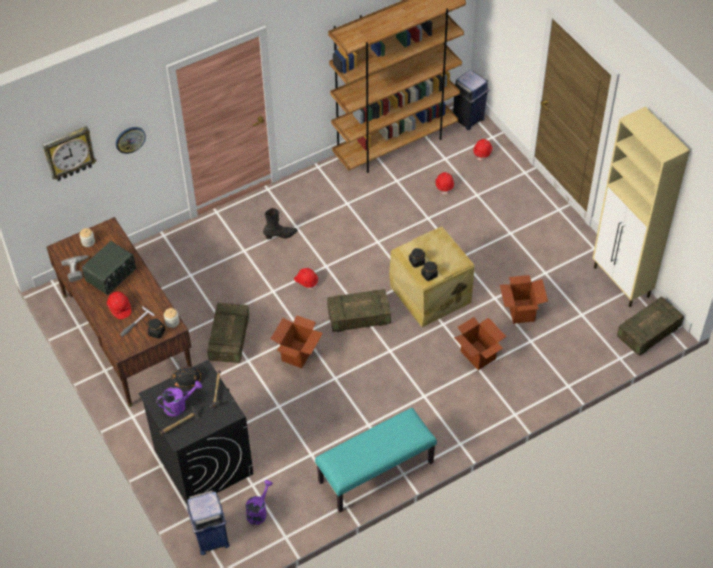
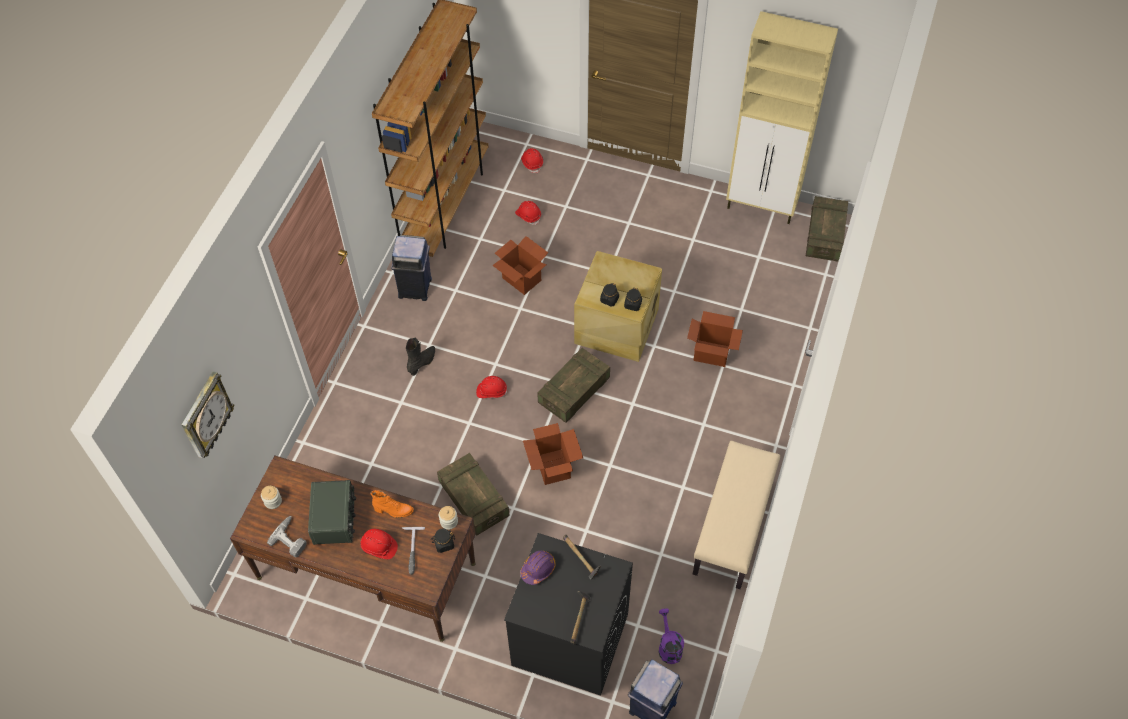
camera: 40 degrees left, 5 degrees up
wall clock [116,127,146,154] -> none
purple watering can [156,381,202,416] -> none
black hard hat [170,366,201,387] -> purple hard hat [520,551,556,585]
turquoise bench [315,408,437,513] -> beige bench [693,441,780,589]
blue trash can [453,70,489,130] -> blue trash can moved to [391,235,432,301]
cardboard box [500,275,548,324] -> cardboard box moved to [492,236,548,295]
none -> orange boot [371,490,414,518]

